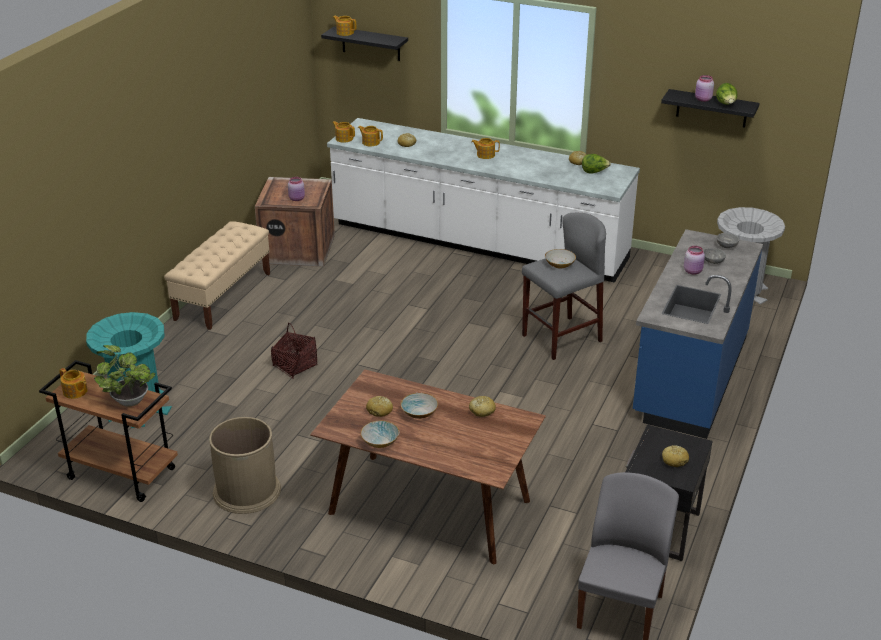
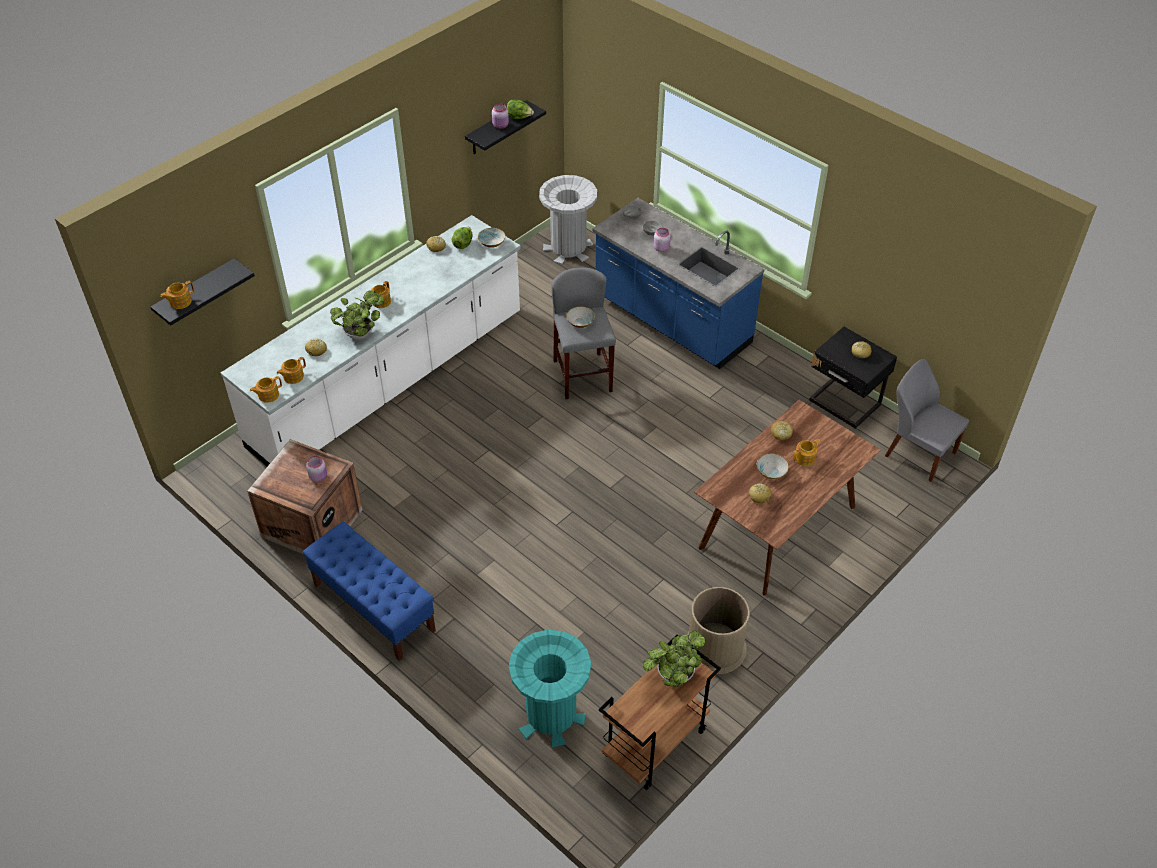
camera: 70 degrees left, 15 degrees up
teapot [59,368,88,399] -> teapot moved to [793,439,820,466]
beige bench [164,221,270,330] -> blue bench [303,521,436,661]
basket [271,323,318,379] -> none
bowl [360,421,399,448] -> bowl moved to [478,228,506,248]
none -> potted plant [330,291,385,340]

